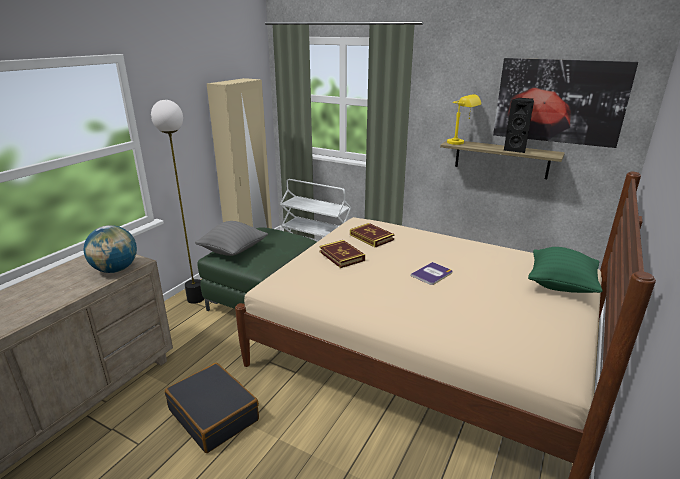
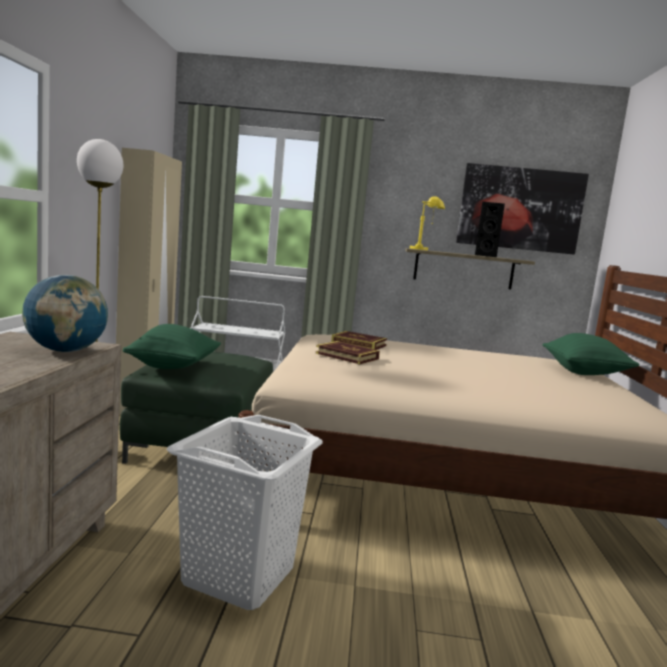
camera: 25 degrees left, 15 degrees down
black suitcase [165,363,259,453] -> white laundry basket [167,415,323,610]
grey pillow [195,221,268,256] -> green pillow [123,324,221,369]
book [411,262,452,285] -> none

